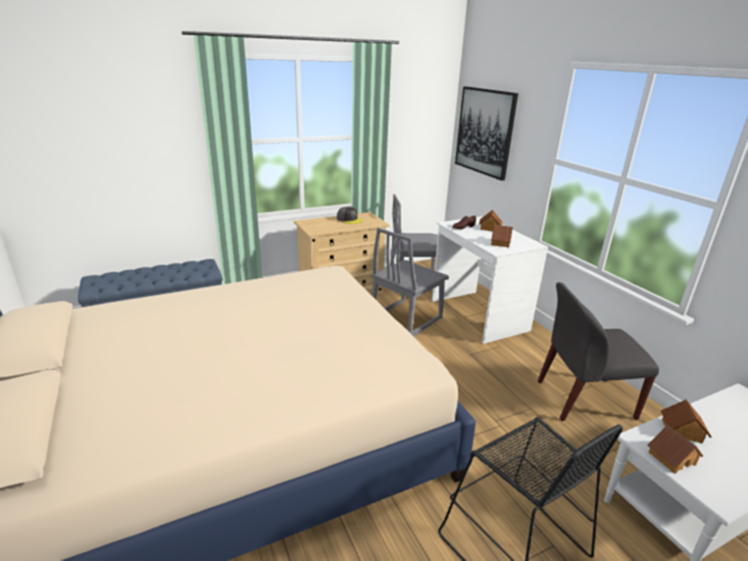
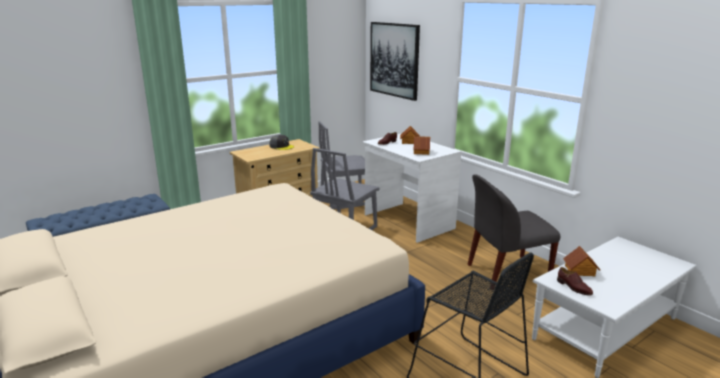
camera: 10 degrees left, 5 degrees down
toy house [648,425,703,474] -> brown shoe [557,267,593,296]

